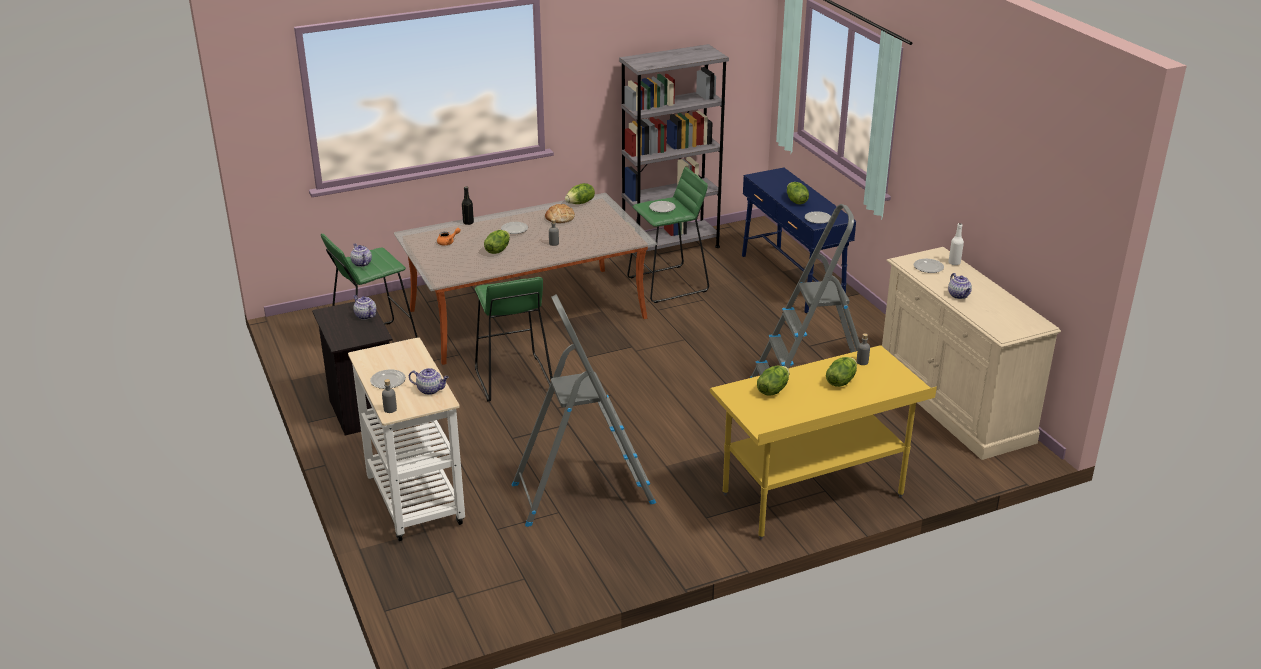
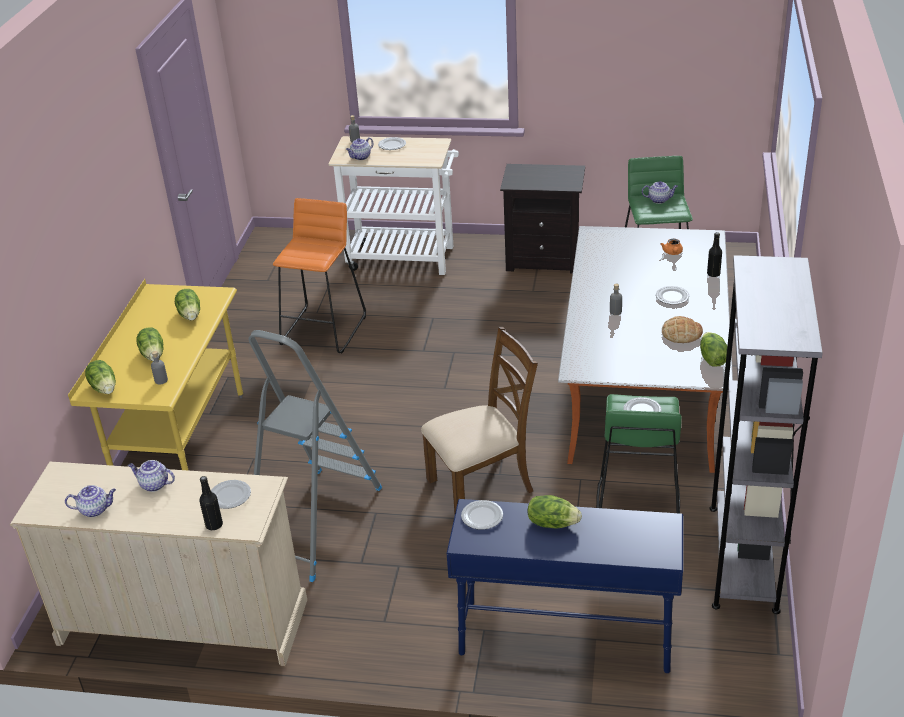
camera: 125 degrees right, 5 degrees up
teapot [353,295,376,320] -> teapot moved to [65,485,116,517]
green stool [475,277,553,401] -> none
lettuce [484,230,510,254] -> lettuce moved to [85,360,116,394]
grey step ladder [512,294,656,527] -> orange stool [273,198,366,353]
white bottle [948,223,964,266] -> black bottle [199,476,223,530]
none -> brown chair [421,327,538,513]

